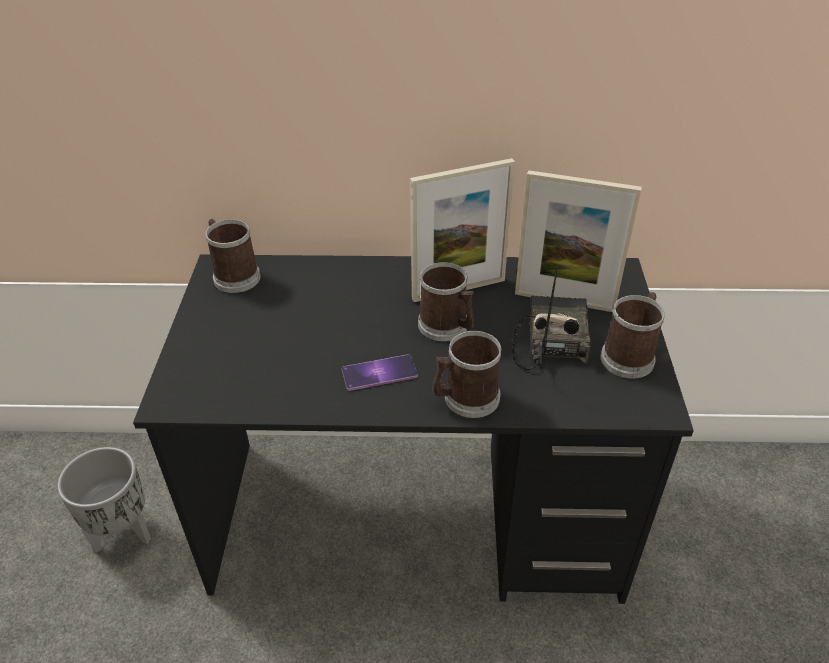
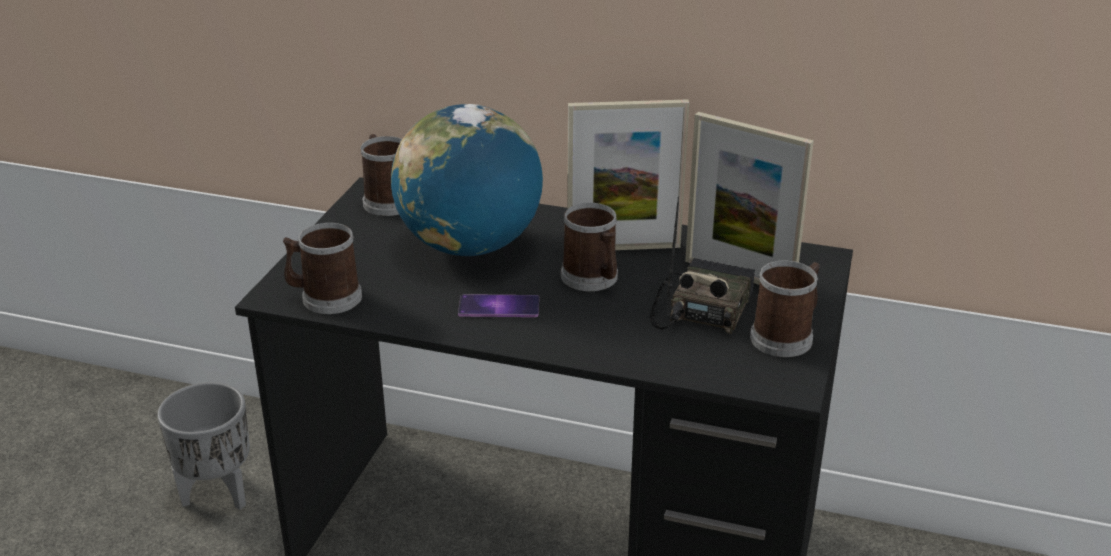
camera: 15 degrees right, 10 degrees down
mug [433,331,501,418] -> mug moved to [283,223,362,314]
none -> globe [391,104,543,256]

